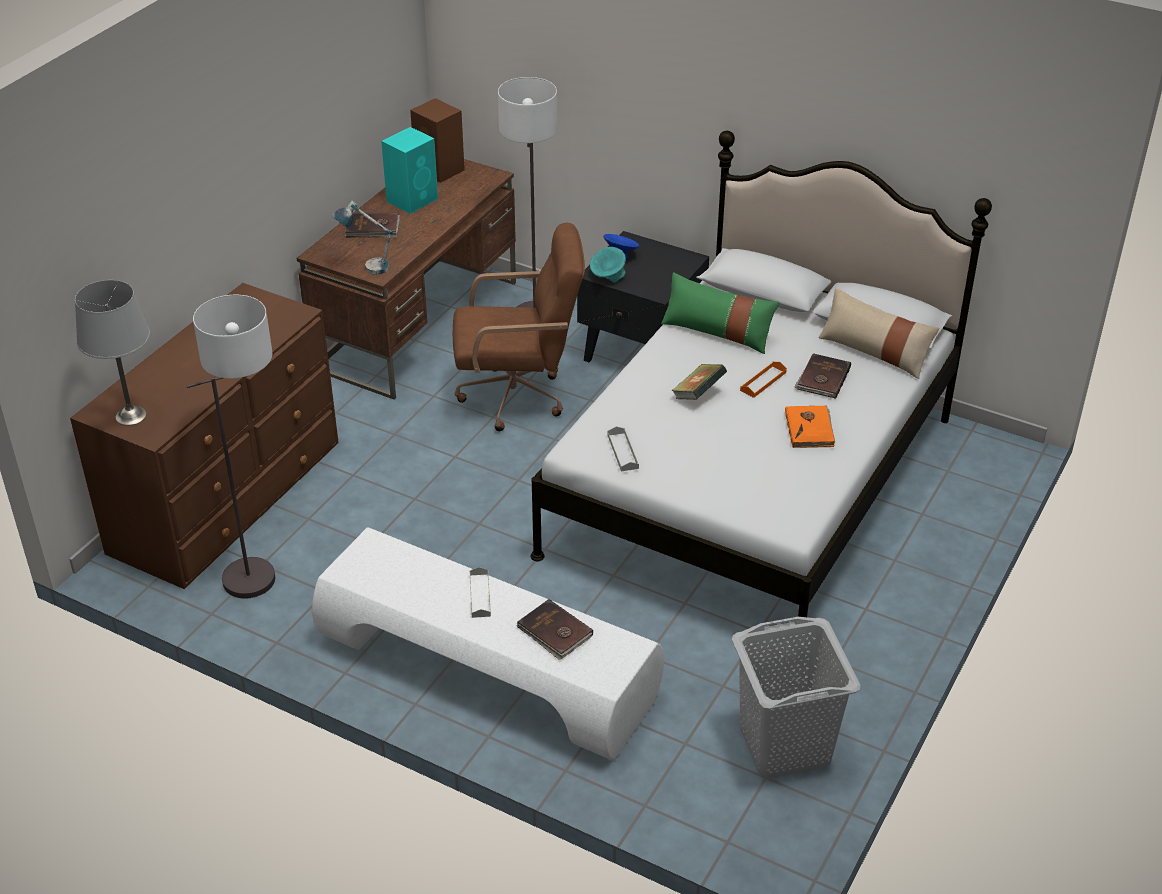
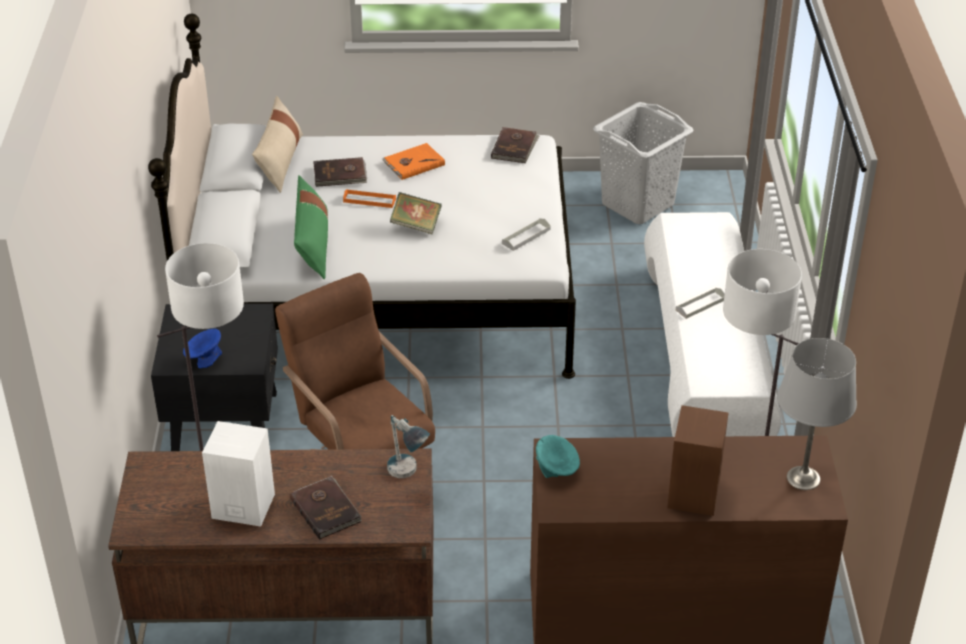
camera: 120 degrees left, 0 degrees up
turquoise speaker [381,127,438,214] -> white speaker [202,421,275,527]
brown speaker [410,98,465,183] -> brown speaker moved to [667,405,729,516]
brown book [516,599,593,660] -> brown book moved to [491,127,540,163]
turquoise bowl [590,247,626,283] -> turquoise bowl moved to [536,435,580,478]

